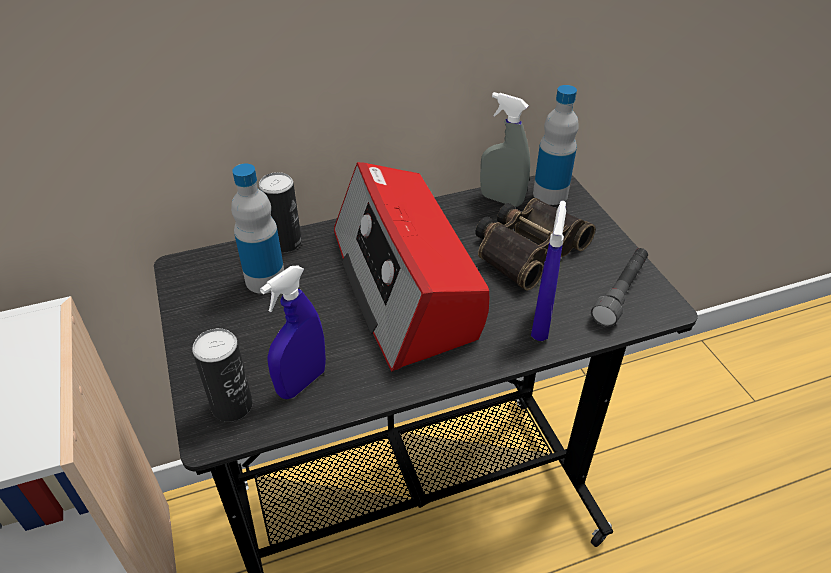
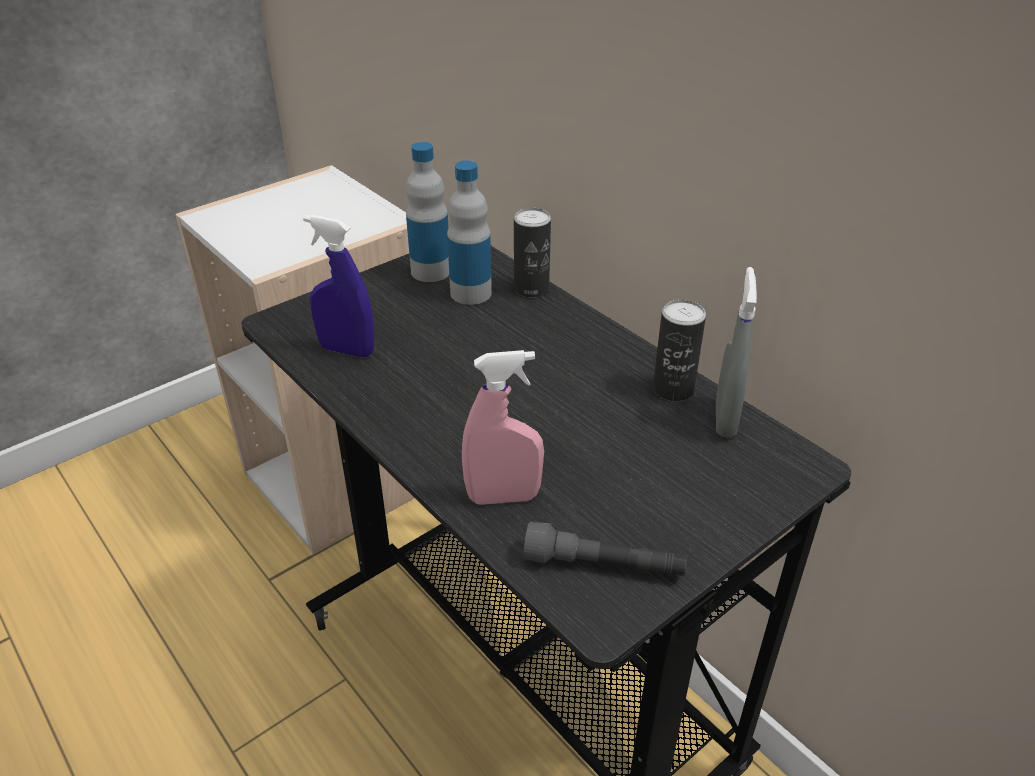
camera: 70 degrees right, 5 degrees down
can [192,328,253,422] -> can moved to [653,299,706,401]
radio [334,162,489,371] -> none
binoculars [475,198,596,291] -> none
blue spray bottle [531,201,566,341] -> pink spray bottle [462,350,544,505]
bottle [533,85,579,205] -> bottle moved to [406,142,449,282]

